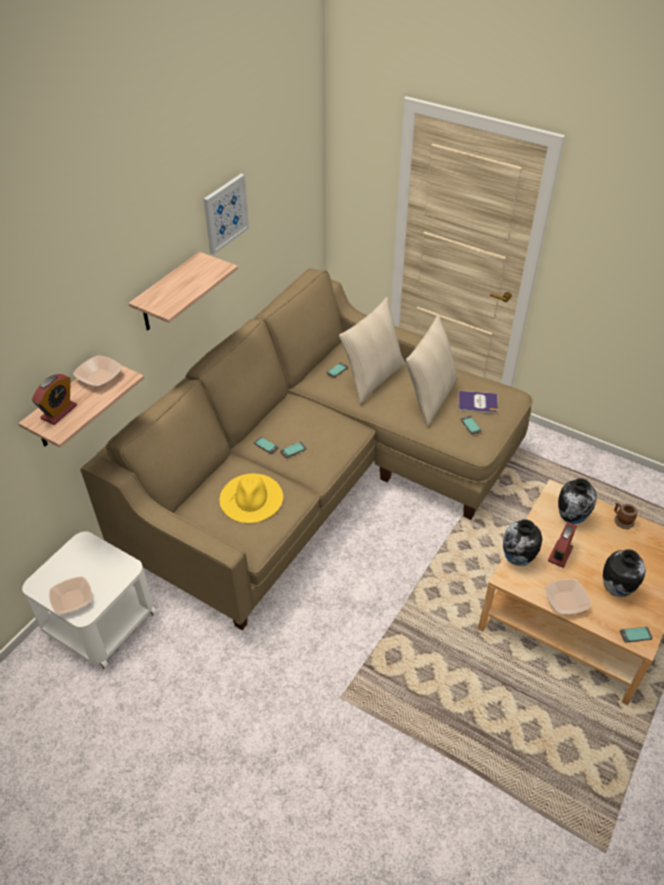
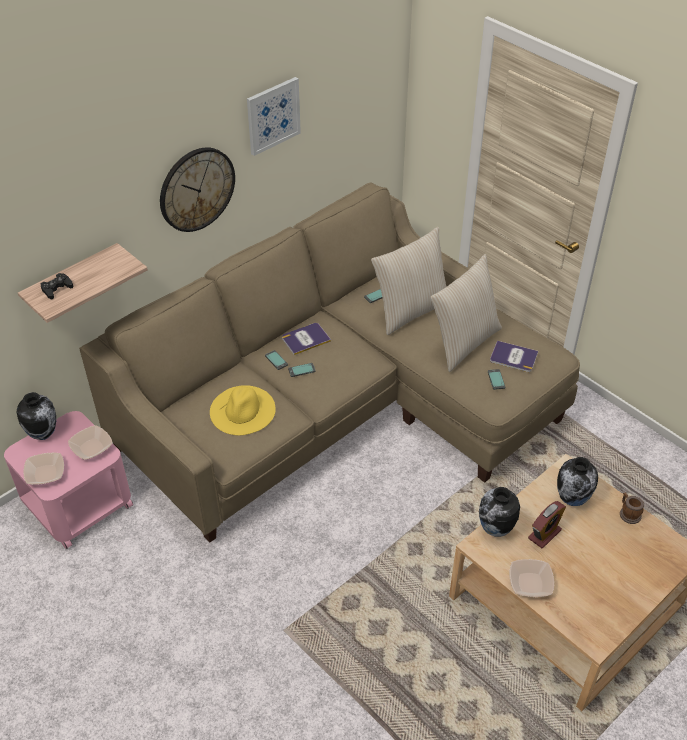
camera: 15 degrees right, 0 degrees up
white side table [22,531,157,669] -> pink side table [4,411,133,549]
alarm clock [32,374,77,425] -> black game controller [41,273,73,299]
bowl [73,355,122,387] -> bowl moved to [68,425,113,460]
shelf [129,252,238,330] -> wall clock [160,147,235,232]
vase [603,549,646,597] -> vase moved to [17,392,56,440]
phone [620,627,653,643] -> none
none -> book [282,323,331,355]

